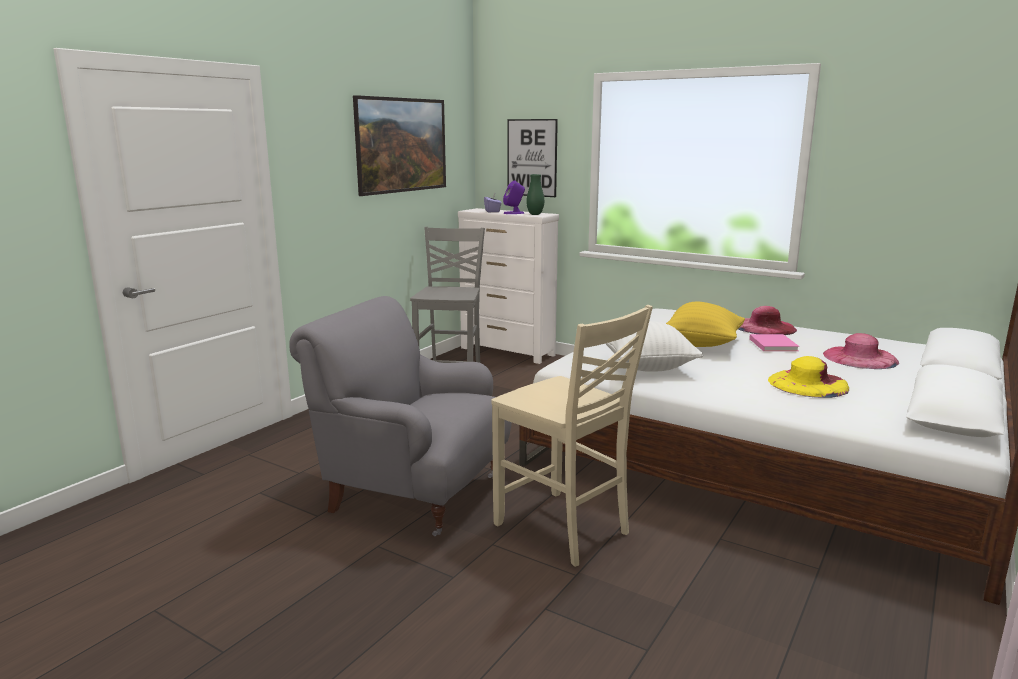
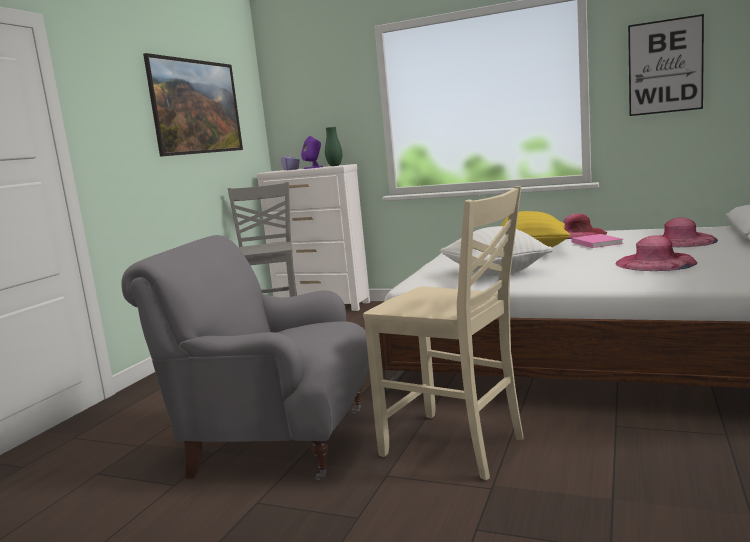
camera: 10 degrees left, 5 degrees down
picture [508,119,558,197] -> picture moved to [628,14,704,116]
yellow hat [768,356,849,398] -> pink hat [615,236,698,271]

